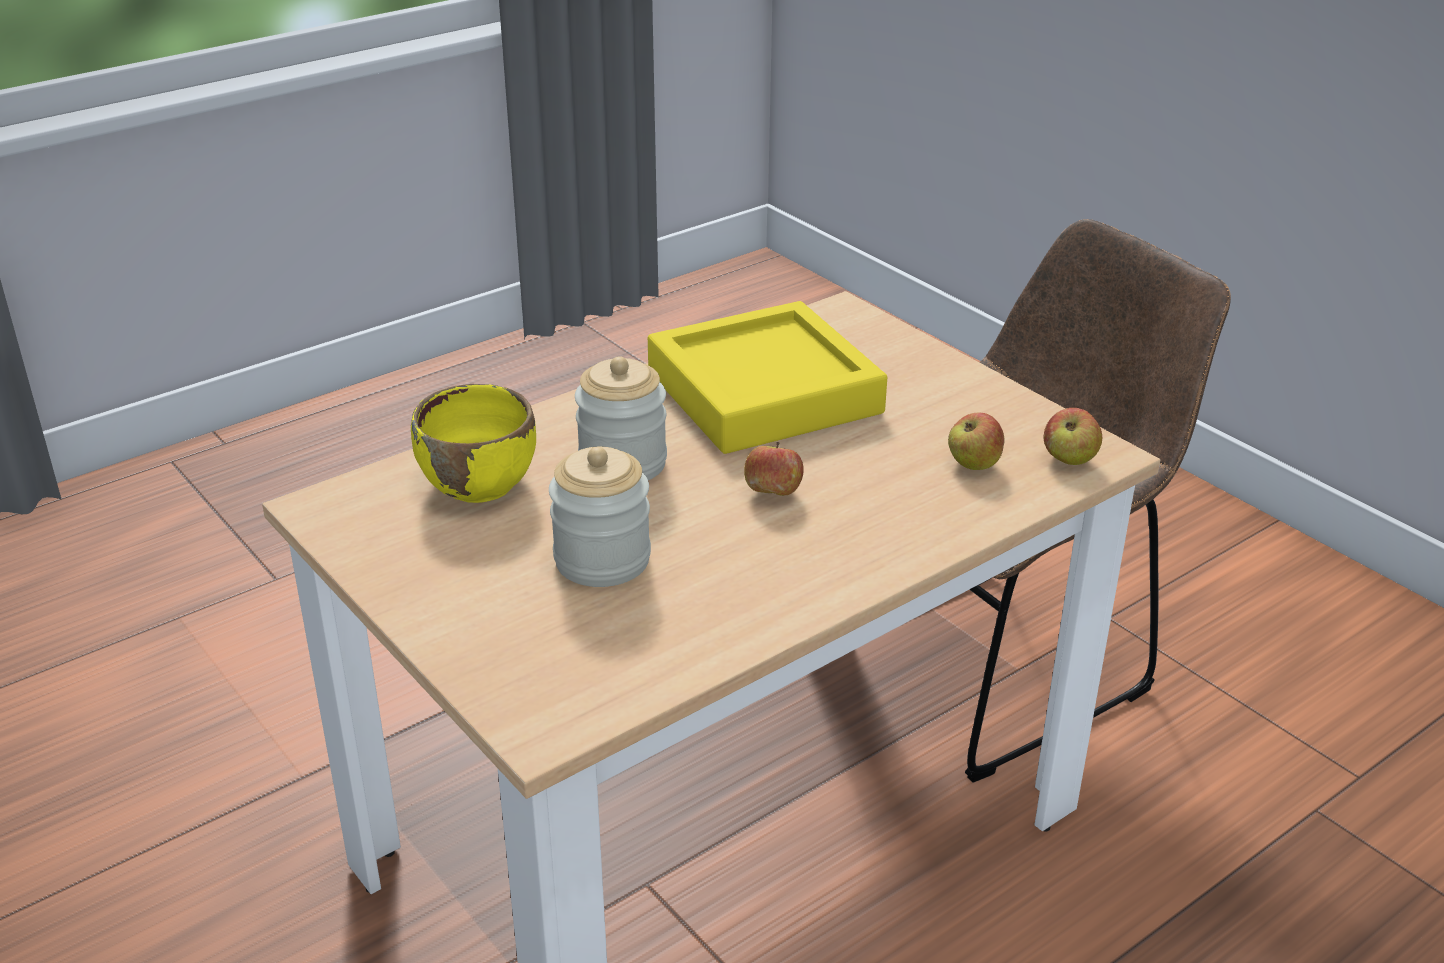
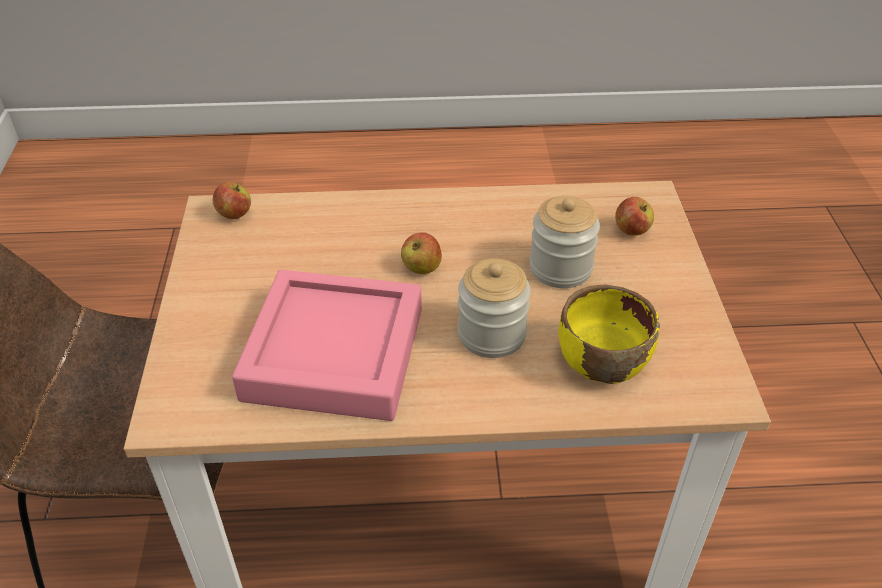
camera: 145 degrees left, 10 degrees up
yellow tray [648,301,887,454] -> pink tray [232,270,422,421]
apple [948,413,1005,470] -> apple moved to [615,197,654,236]

